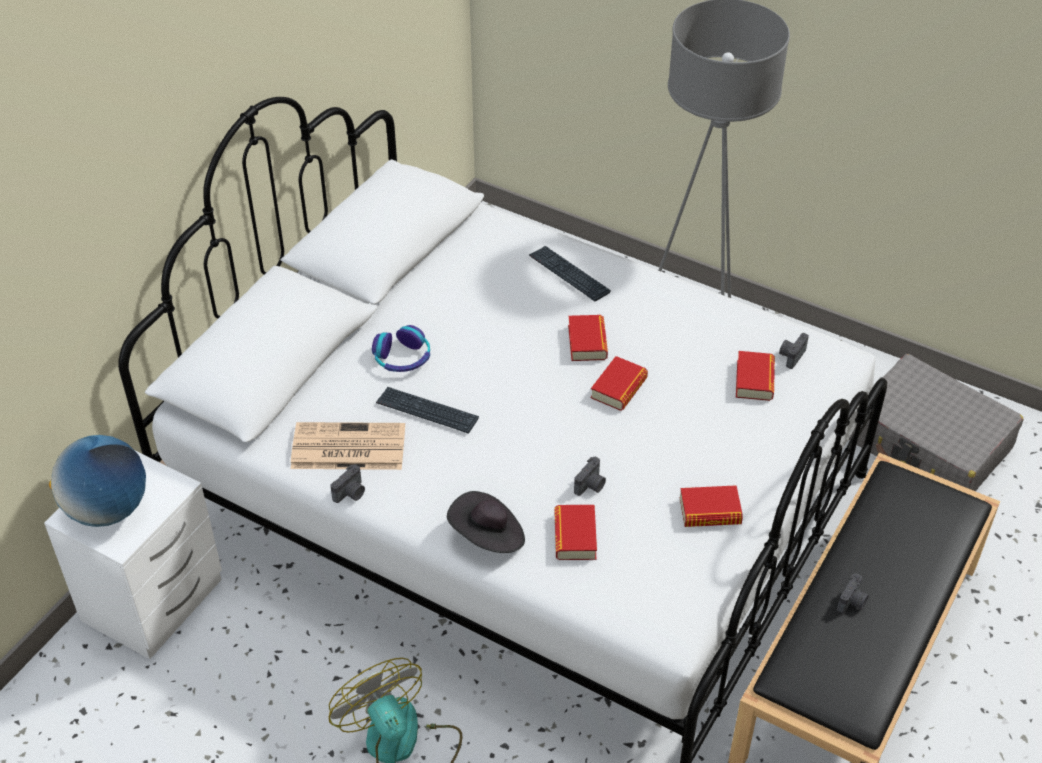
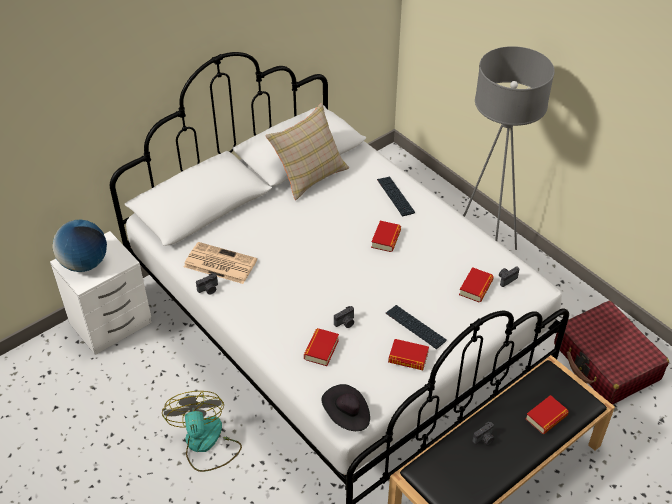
camera: 20 degrees right, 0 degrees up
headphones [372,325,430,372] -> none
keyboard [376,387,479,433] -> keyboard moved to [386,305,446,349]
black hat [447,491,525,553] -> black hat moved to [321,384,370,431]
book [590,356,648,411] -> book moved to [526,395,569,434]
grey suitcase [849,354,1023,491] -> red suitcase [554,301,669,405]
none -> beige pillow [265,103,349,200]

